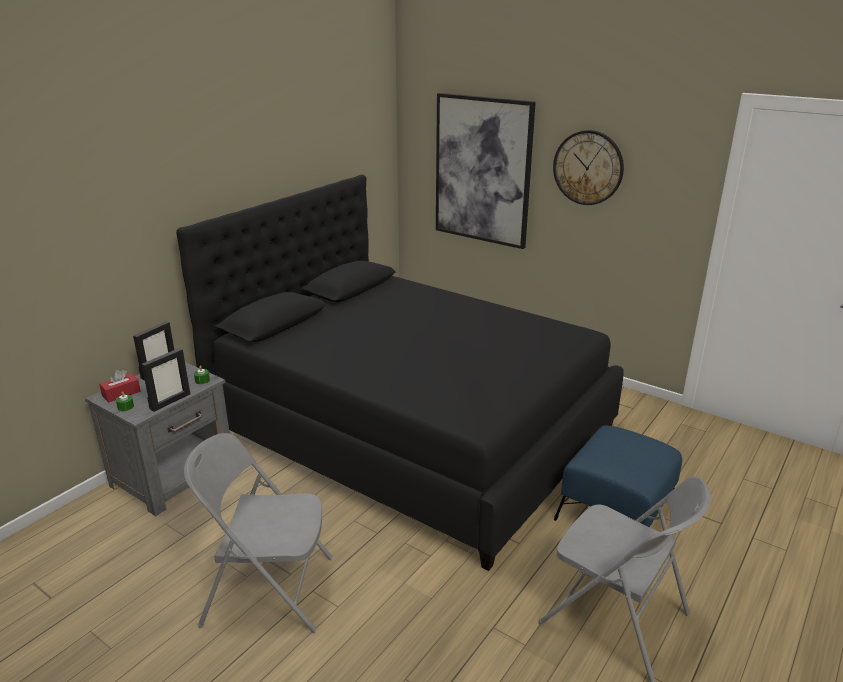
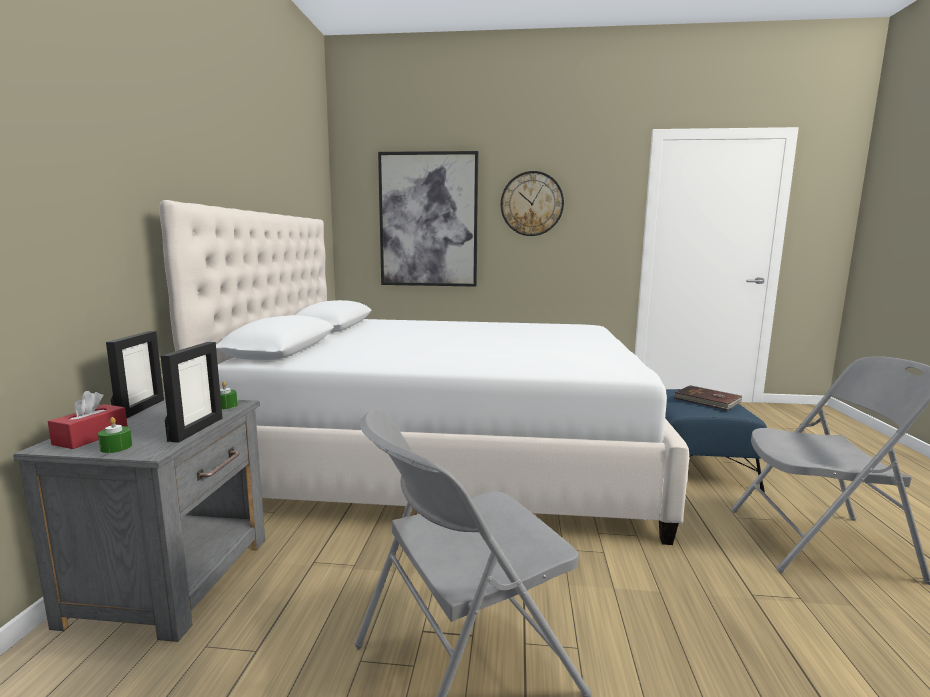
camera: 30 degrees left, 15 degrees down
black bed [176,175,624,571] -> white bed [159,200,689,545]
none -> brown book [673,385,742,410]

